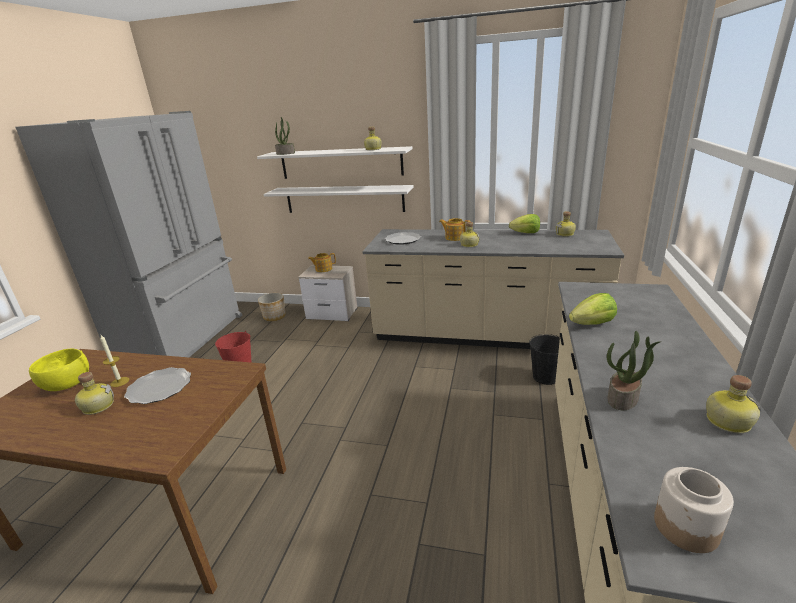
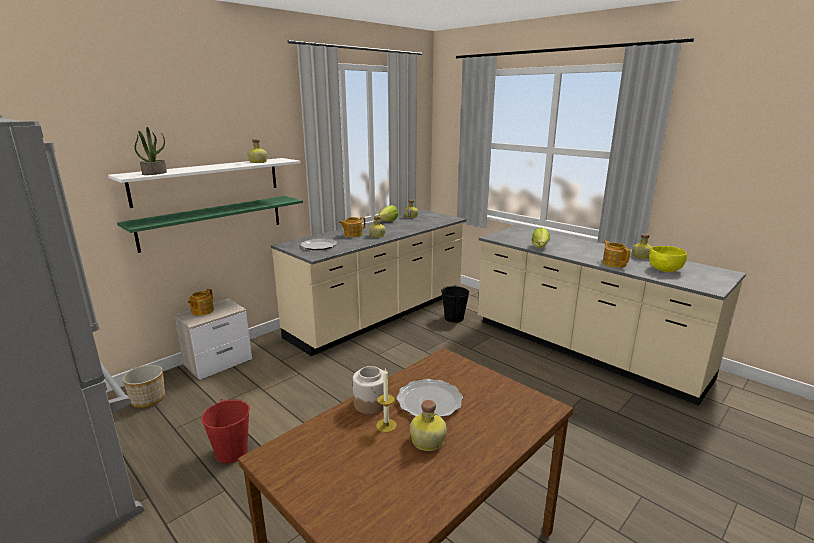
camera: 60 degrees left, 5 degrees down
yellow bowl [29,349,89,391] -> yellow bowl moved to [649,246,687,272]
white shelf [264,185,414,213] -> green shelf [117,196,303,253]
potted plant [607,331,661,410] -> teapot [603,241,630,268]
jar [654,467,734,553] -> jar moved to [353,366,384,414]

